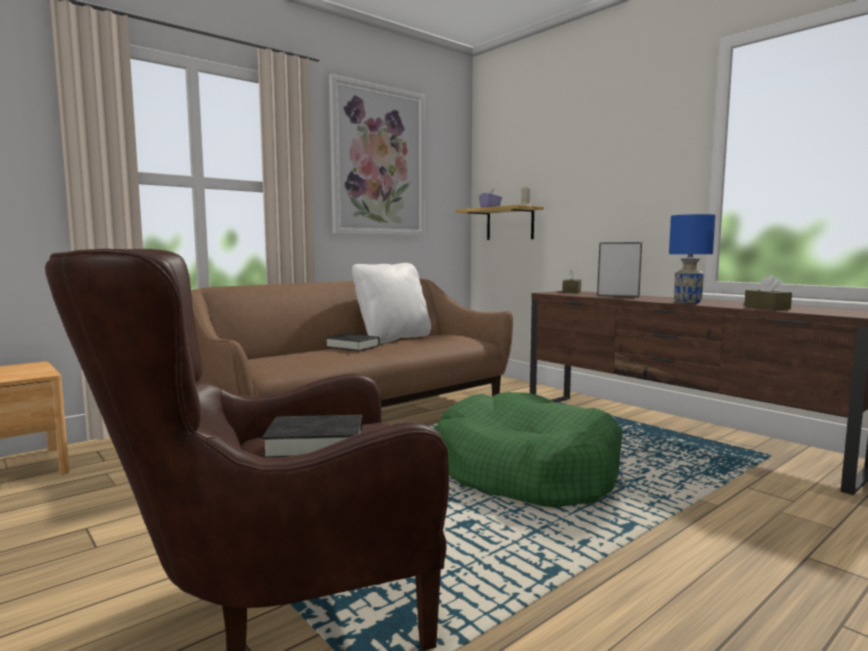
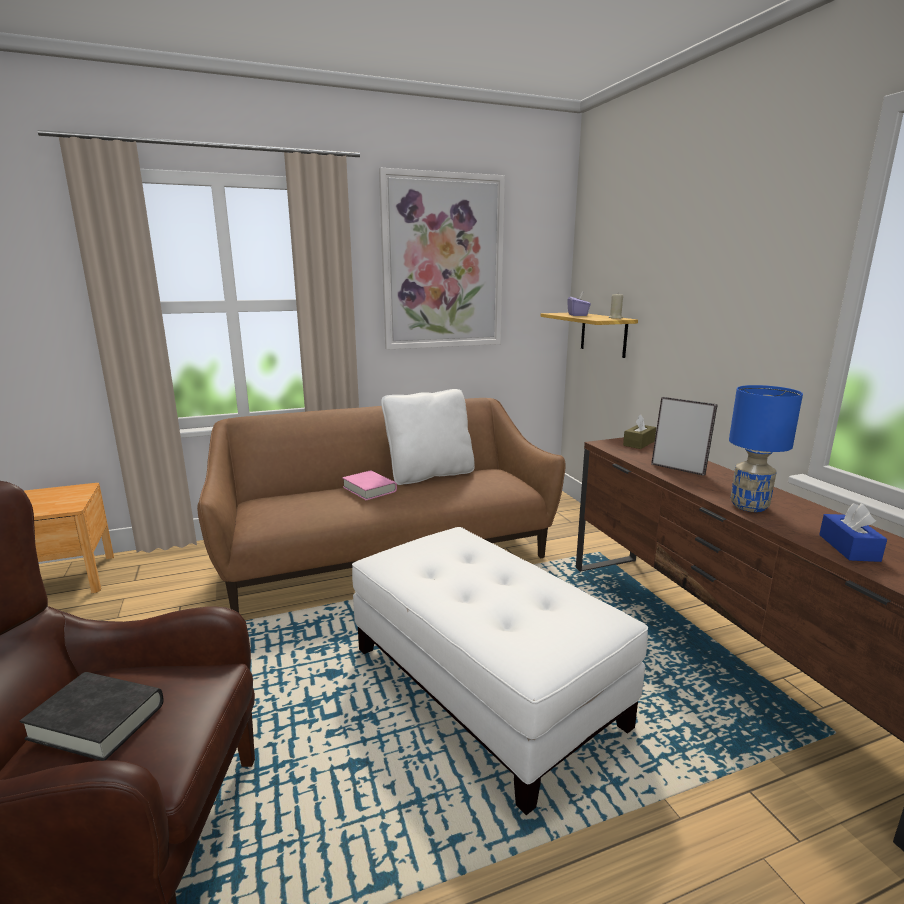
camera: 20 degrees right, 10 degrees up
black book [325,333,380,351] -> pink book [342,470,397,500]
green dog bed [434,392,623,507] -> white ottoman [352,527,648,815]
brown tissue box [744,275,792,310] -> blue tissue box [819,503,887,562]

